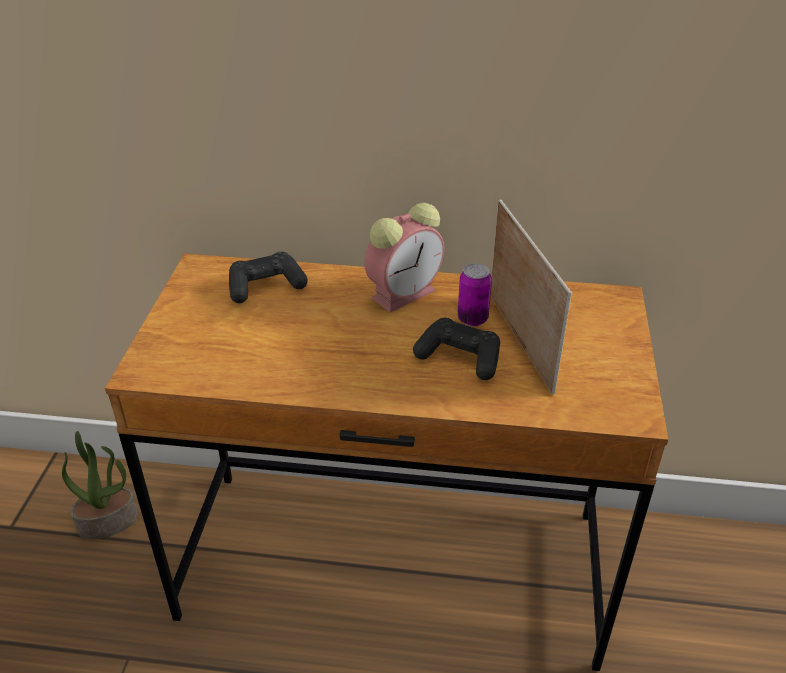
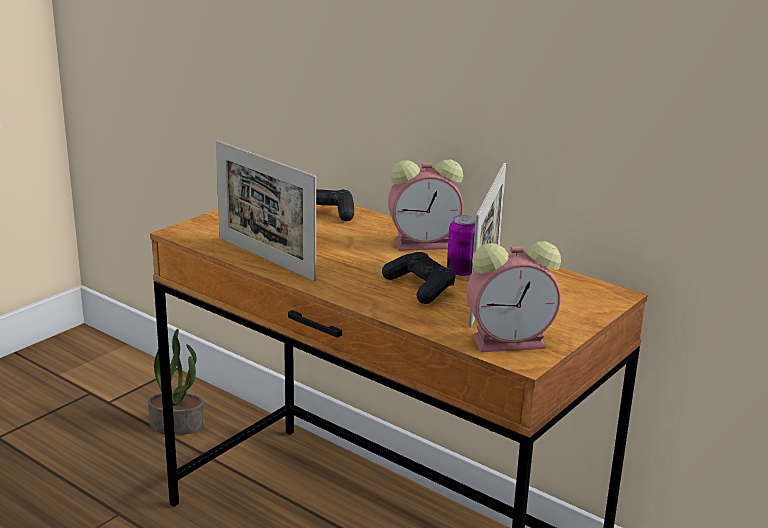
camera: 30 degrees right, 15 degrees down
none -> picture frame [216,140,316,281]
none -> alarm clock [467,241,561,352]

